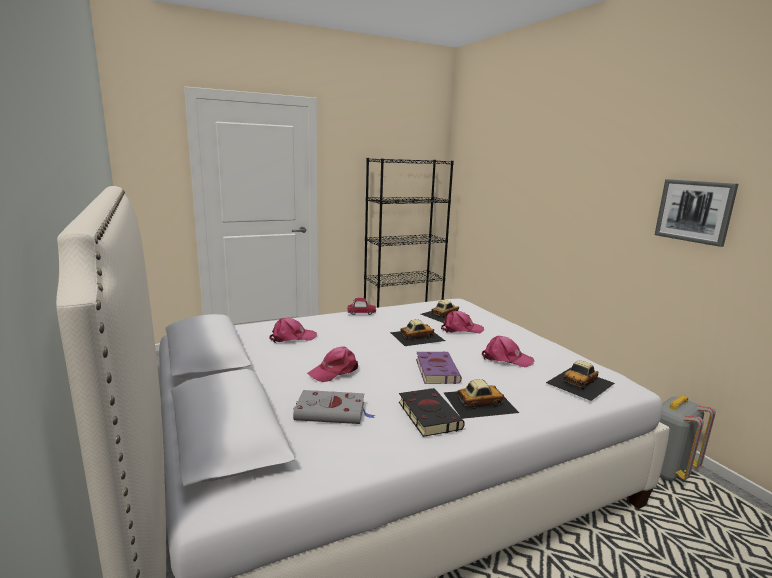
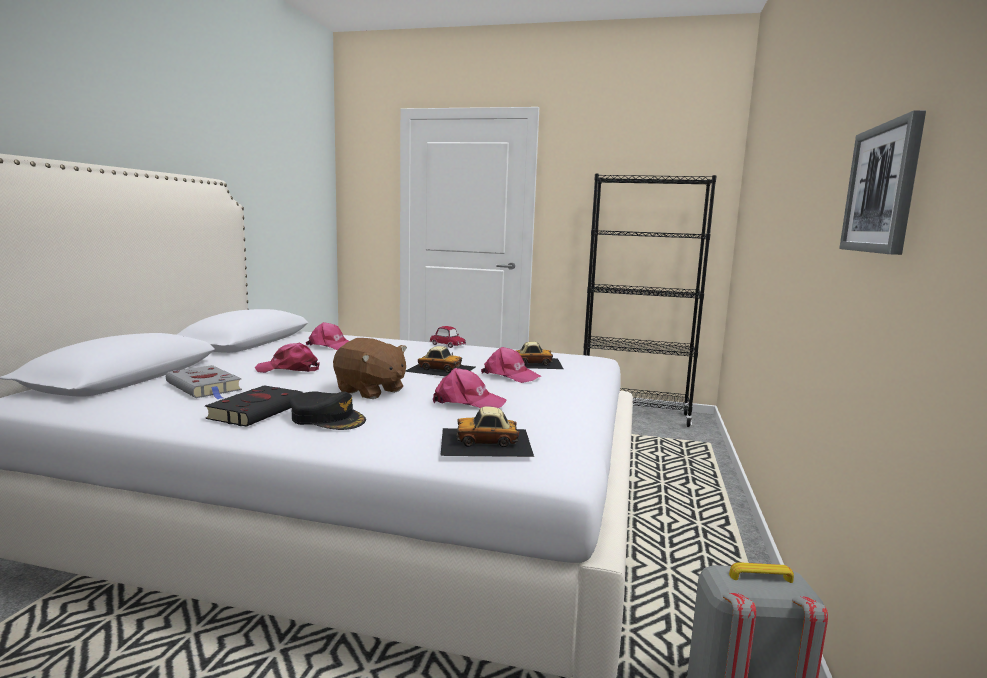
camera: 40 degrees right, 5 degrees down
purple book [416,352,462,384] -> brown plush toy [333,338,407,399]
toy car [444,379,519,419] -> black cap [290,391,366,430]
pink cap [482,336,534,367] -> pink cap turned 45 degrees counterclockwise [433,368,507,408]

